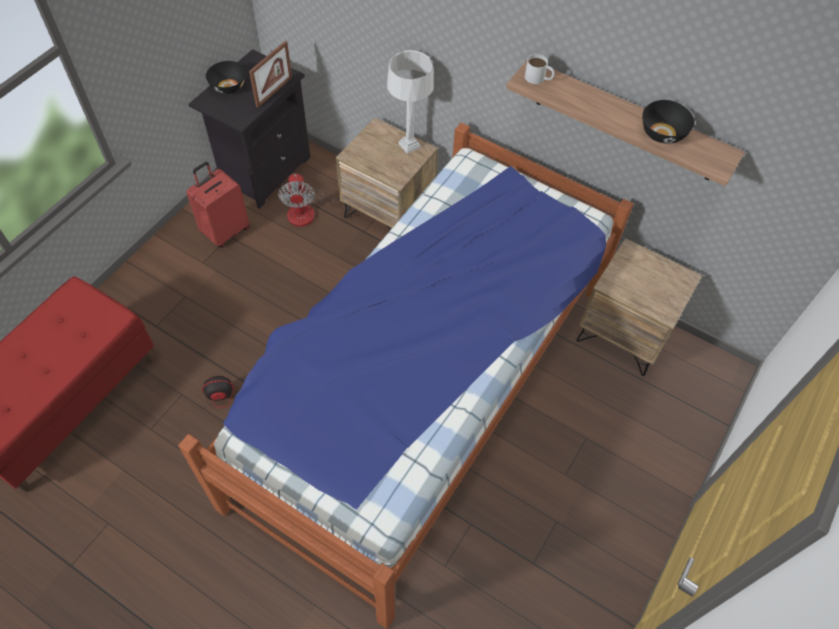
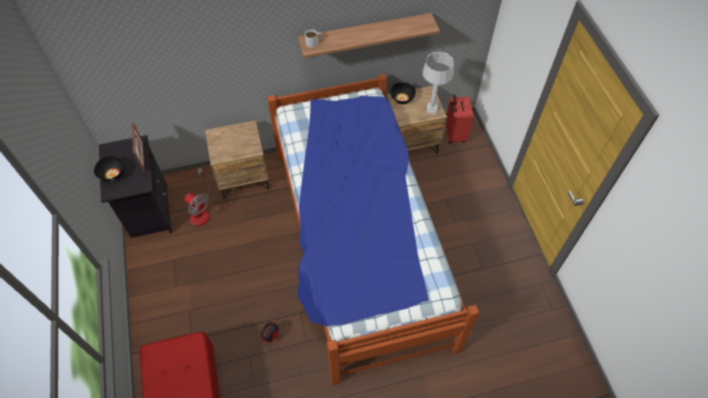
camera: 45 degrees left, 0 degrees up
red suitcase [186,162,250,248] -> red suitcase moved to [446,95,473,143]
grey table lamp [387,50,434,154] -> grey table lamp moved to [423,52,454,114]
black bowl [642,100,694,144] -> black bowl moved to [390,82,416,104]

